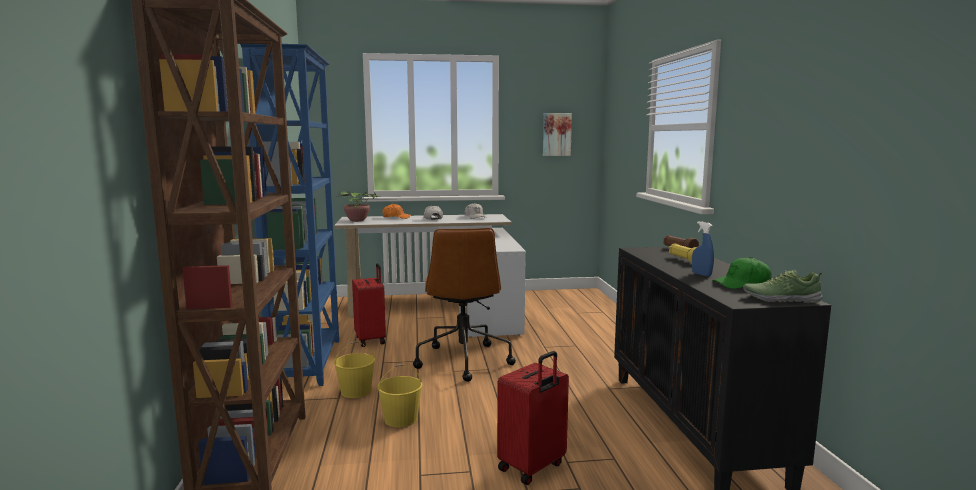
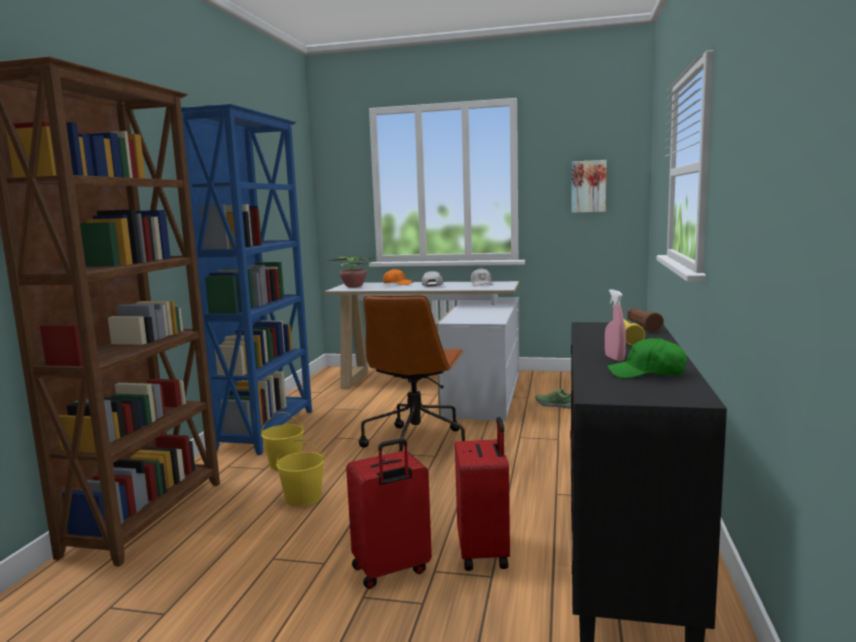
camera: 20 degrees right, 0 degrees up
red suitcase [352,263,386,347] -> red suitcase moved to [455,417,510,571]
blue spray bottle [692,221,714,277] -> pink spray bottle [605,289,626,361]
shoe [743,270,823,303] -> shoe moved to [535,389,571,409]

